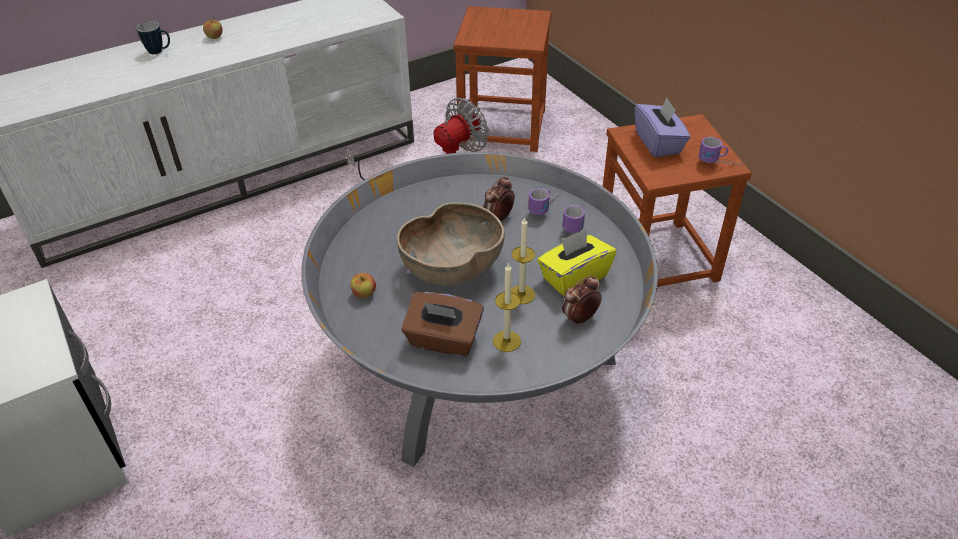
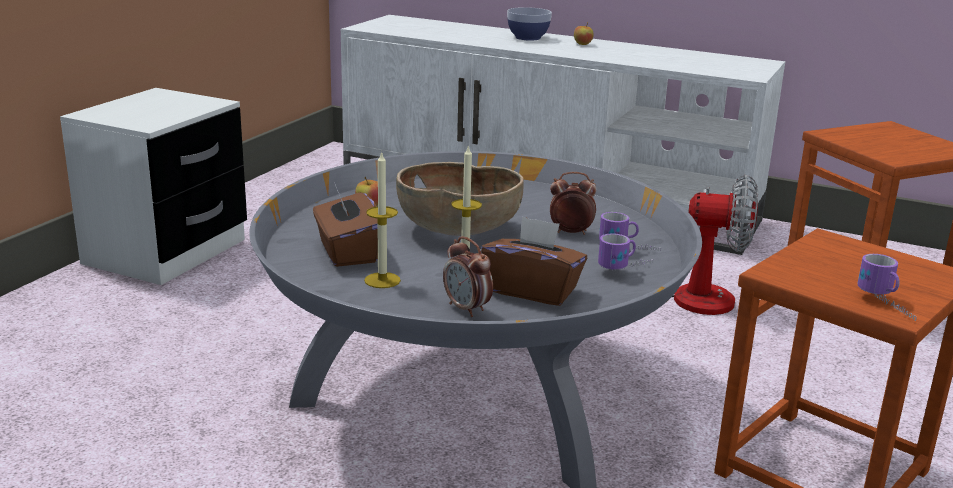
camera: 55 degrees right, 20 degrees down
mug [136,21,170,54] -> bowl [507,7,552,41]
yellow tissue box [538,229,616,296] -> brown tissue box [481,216,587,306]
alarm clock [562,276,602,326] -> alarm clock turned 150 degrees counterclockwise [443,236,493,317]
purple tissue box [635,98,690,157] -> none

